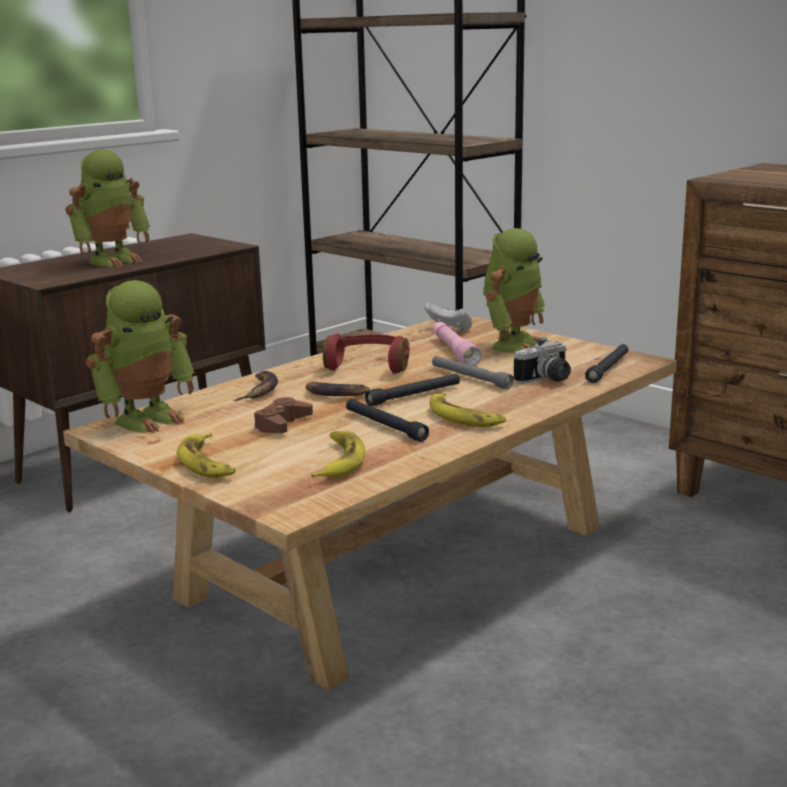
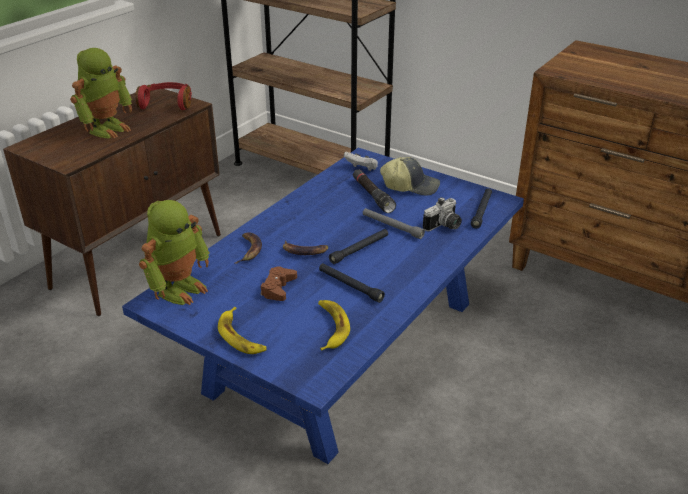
camera: 10 degrees left, 15 degrees up
beige coffee table [63,316,677,690] -> blue coffee table [122,148,524,464]
red headphones [323,333,410,374] -> red headphones moved to [135,82,192,110]
banana [429,392,506,427] -> none
pink flashlight [433,322,482,366] -> black flashlight [353,170,396,213]
toy robot [483,228,545,353] -> cap [380,157,440,196]

